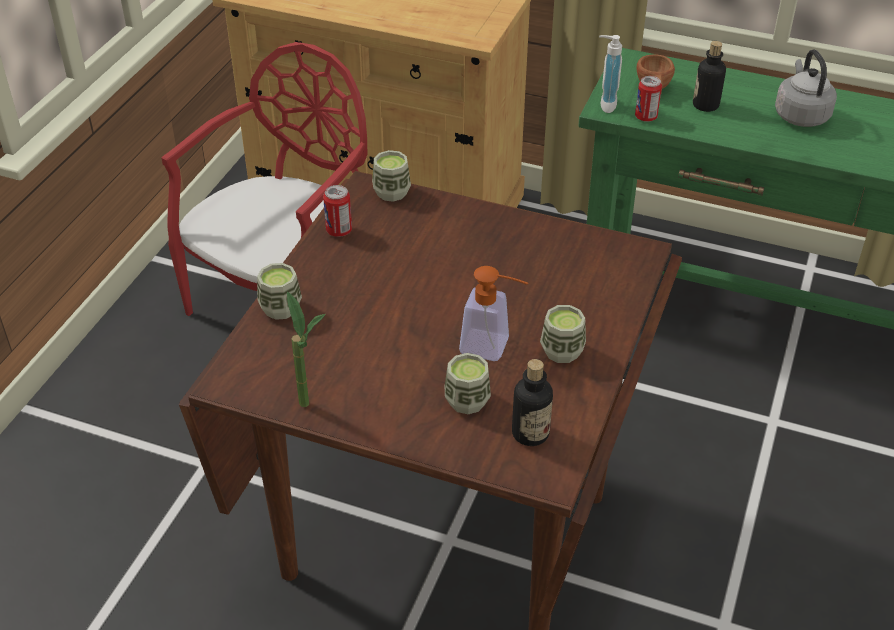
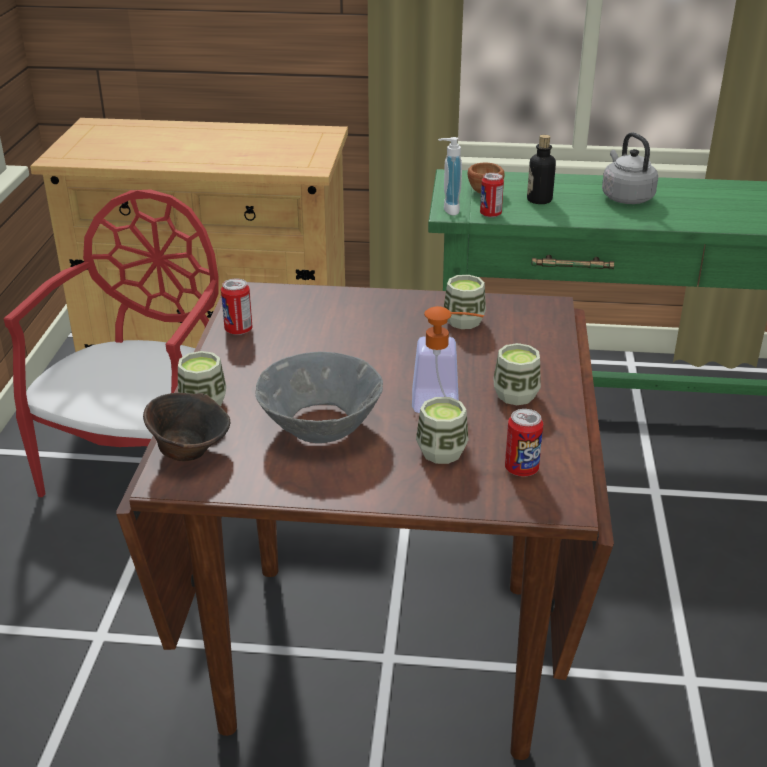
camera: 15 degrees left, 10 degrees down
potted plant [287,291,326,407] -> none
cup [372,150,411,202] -> cup moved to [444,275,486,329]
bottle [512,359,553,446] -> can [505,409,543,477]
none -> brown bowl [143,393,230,461]
none -> grey bowl [255,352,383,443]

